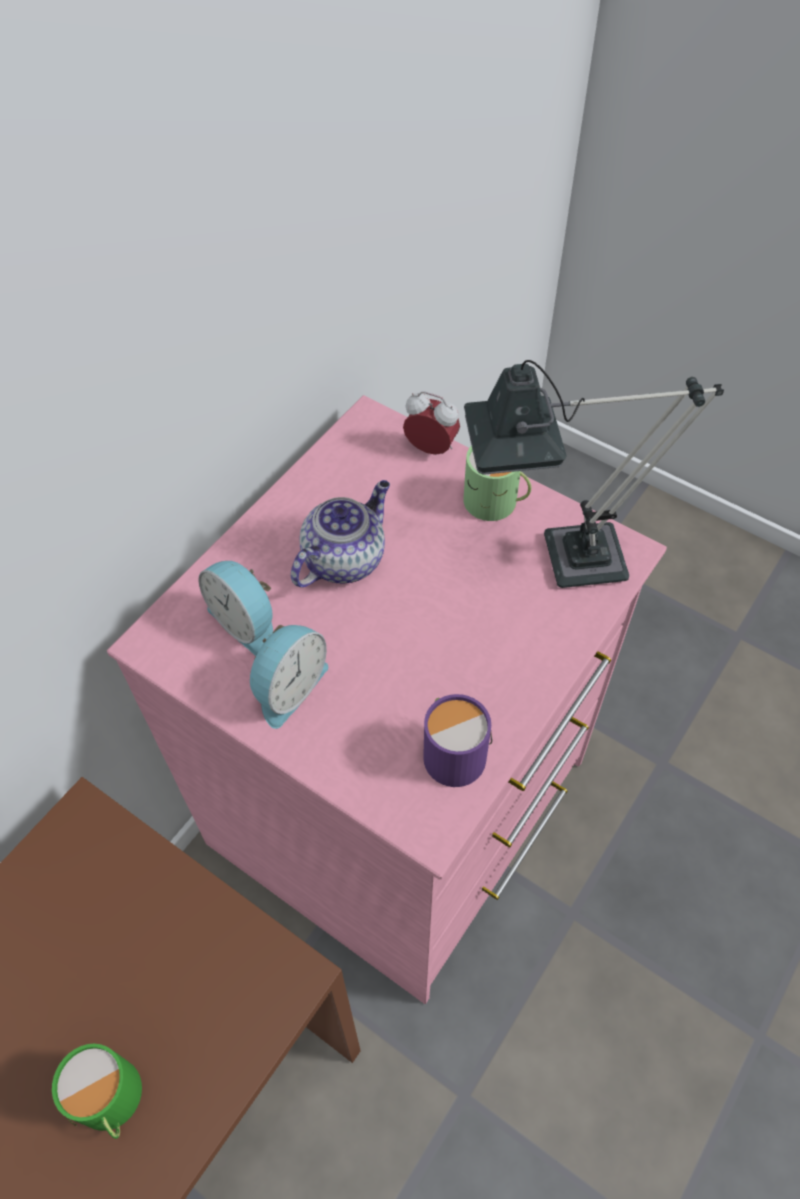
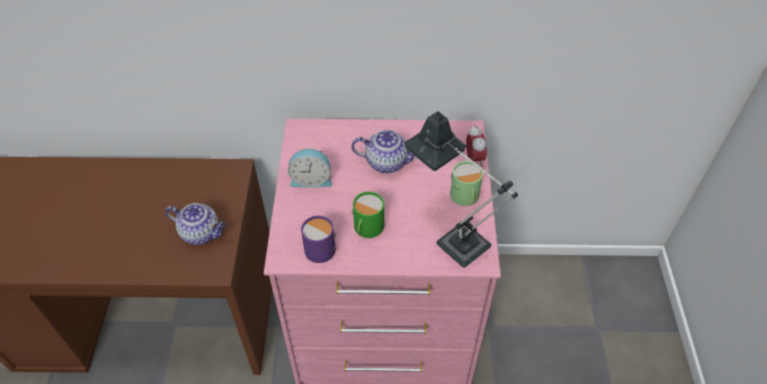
camera: 55 degrees right, 5 degrees down
green mug [52,1044,142,1139] -> green mug moved to [352,192,384,238]
alarm clock [198,561,273,656] -> none
none -> teapot [165,203,226,245]

